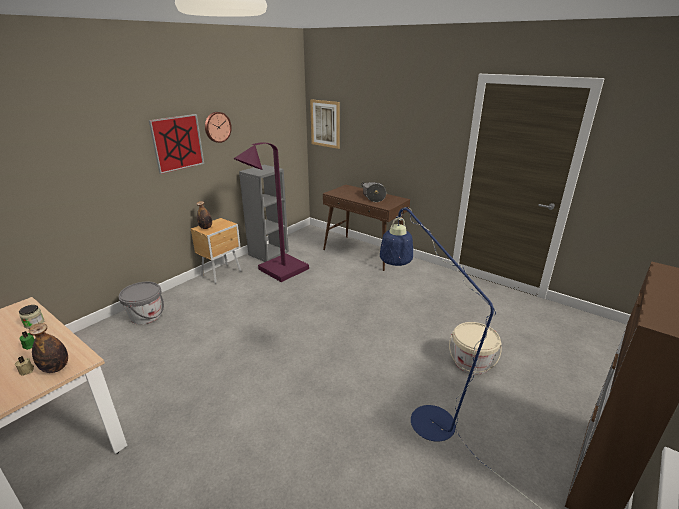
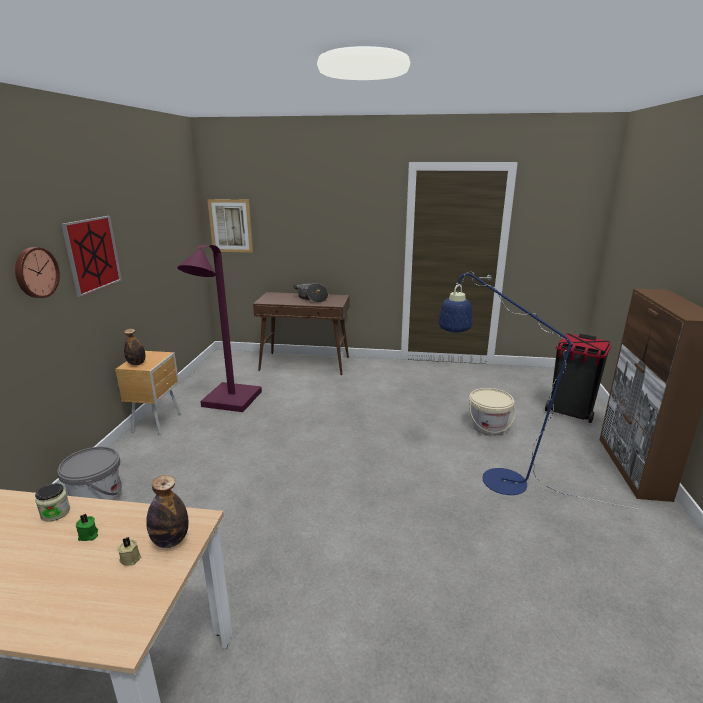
camera: 30 degrees left, 5 degrees down
wall clock [205,112,232,143] -> wall clock moved to [15,247,60,298]
grey bookcase [239,165,289,262] -> none
none -> black trash can [545,333,611,423]

